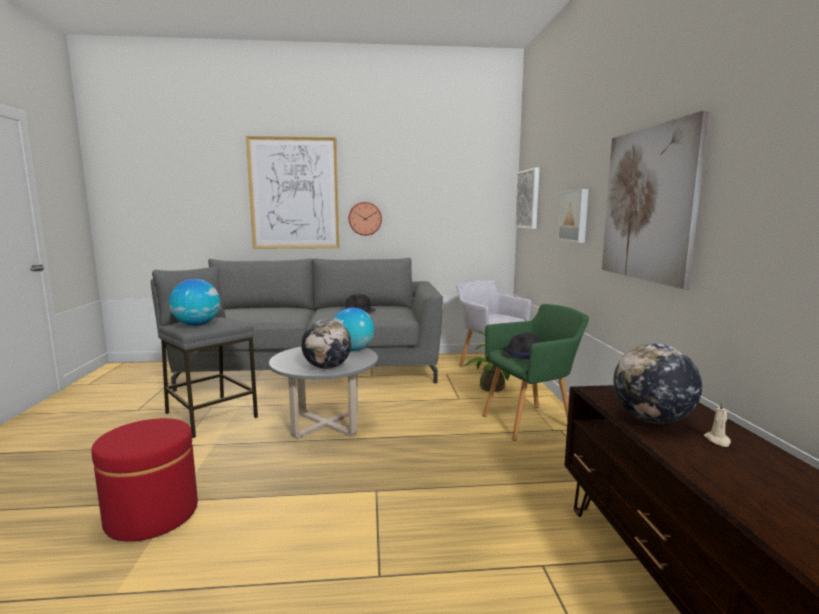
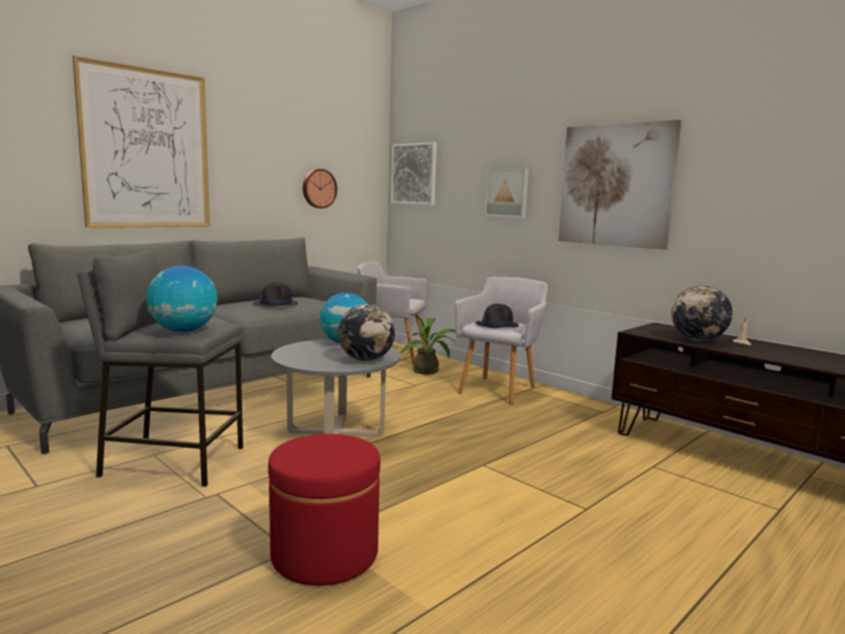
camera: 40 degrees left, 0 degrees up
wall clock [349,202,382,236] -> wall clock moved to [303,169,337,208]
green armchair [483,304,589,441] -> grey armchair [454,277,548,404]

